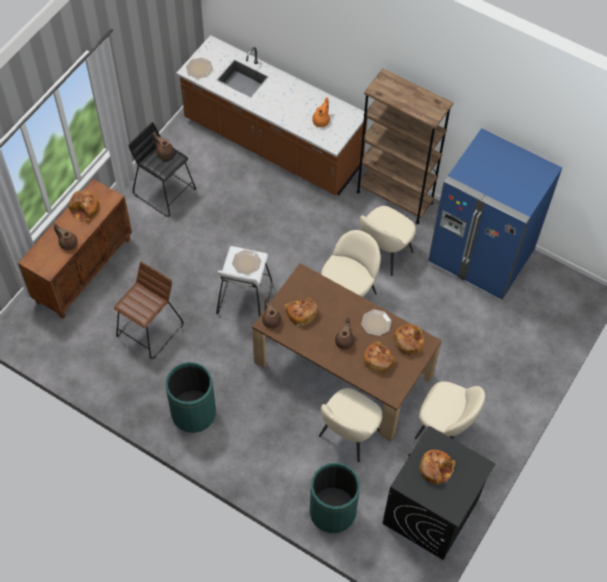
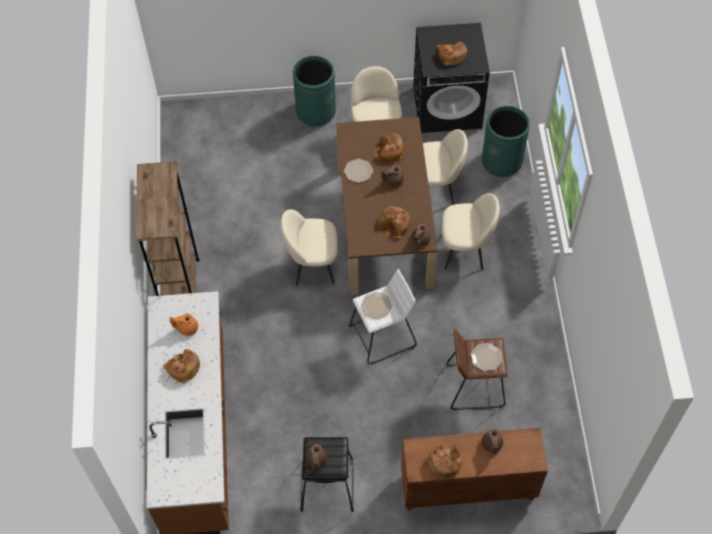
camera: 125 degrees left, 0 degrees up
green trash can [166,362,216,433] -> green trash can moved to [293,56,336,126]
plate [186,58,213,79] -> plate moved to [471,343,502,371]
beige chair [360,206,416,276] -> beige chair moved to [442,193,500,270]
bread [393,324,424,355] -> bread moved to [163,349,200,384]
blue fridge [428,128,562,302] -> none

